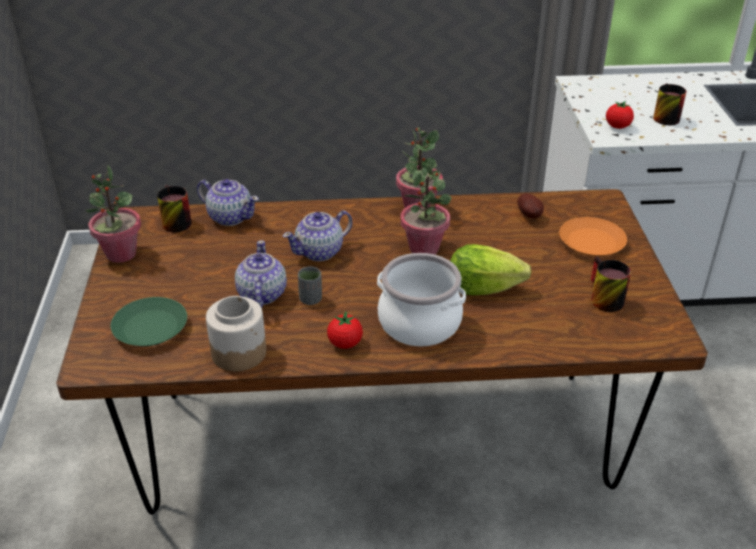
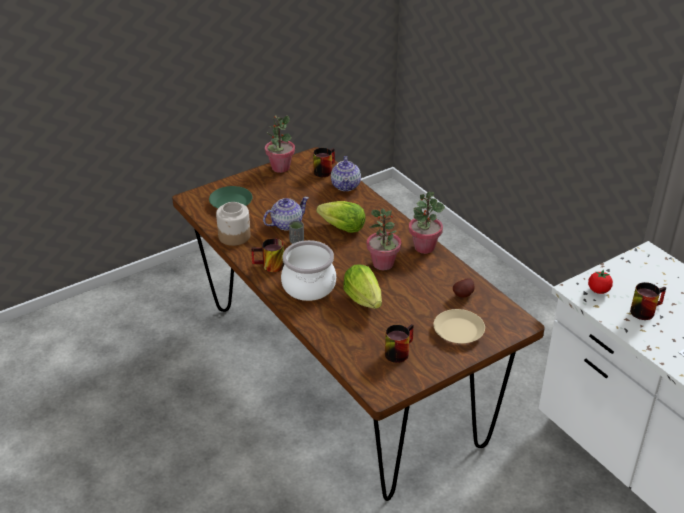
camera: 60 degrees right, 0 degrees up
teapot [283,210,353,261] -> lettuce [317,201,366,233]
tomato [327,312,363,349] -> mug [251,238,285,272]
orange plate [559,217,627,257] -> beige plate [433,309,485,344]

